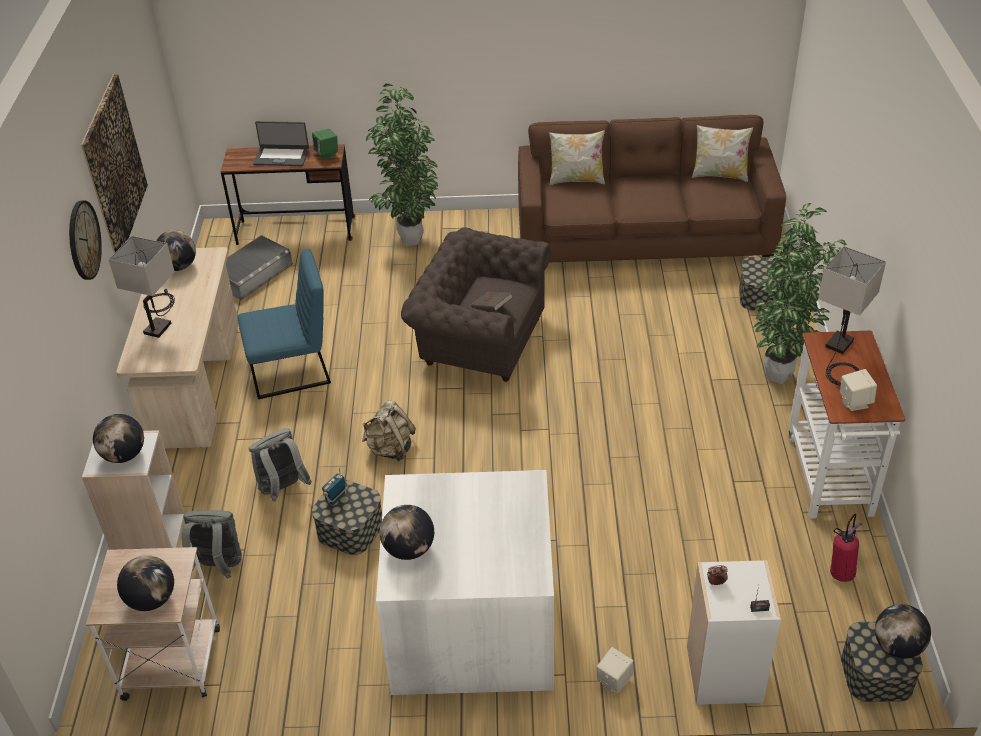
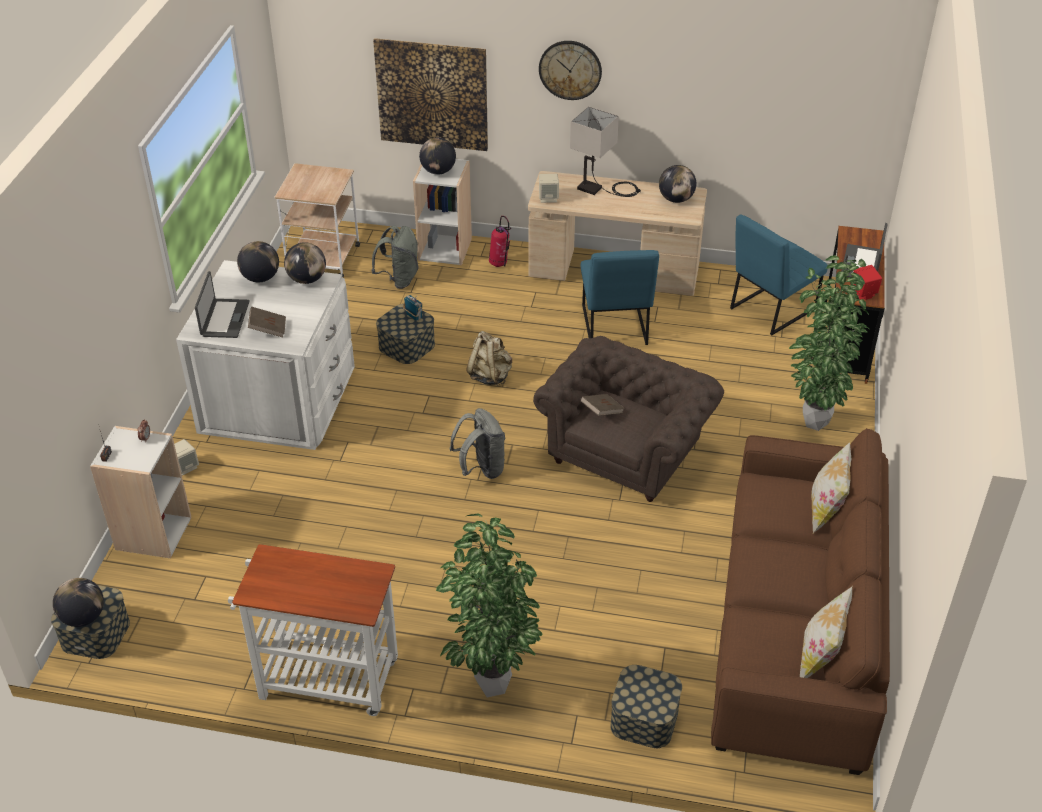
camera: 100 degrees right, 0 degrees up
picture [81,74,148,253] -> picture moved to [373,38,488,151]
globe [117,555,174,611] -> globe moved to [284,242,326,284]
grey storage box [226,235,293,300] -> blue chair [730,214,827,335]
grey backpack [249,428,312,502] -> grey backpack moved to [450,408,505,479]
green speaker [312,129,338,160] -> red speaker [850,265,882,300]
table lamp [818,246,886,385] -> none
fire extinguisher [830,514,862,582] -> fire extinguisher moved to [489,216,511,267]
beige speaker [840,369,877,411] -> beige speaker moved to [539,174,559,203]
none -> laptop [195,271,249,338]
none -> brown book [248,307,286,338]

